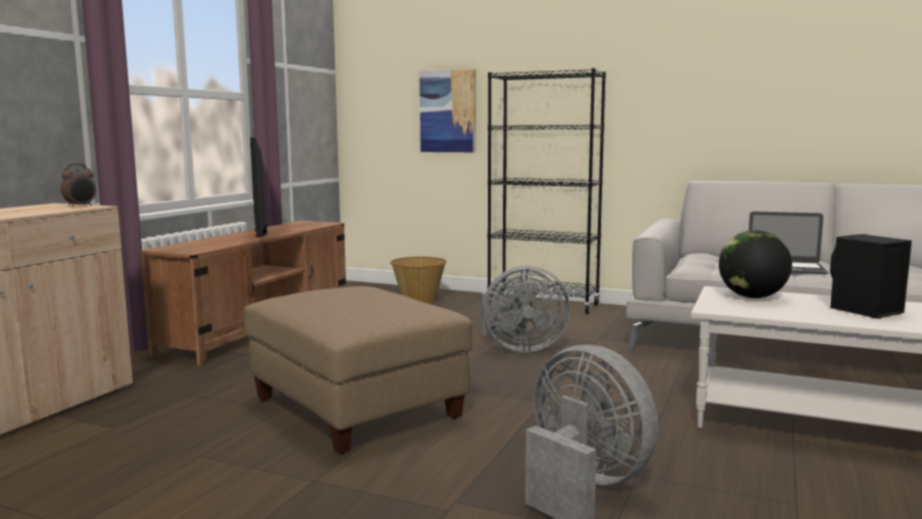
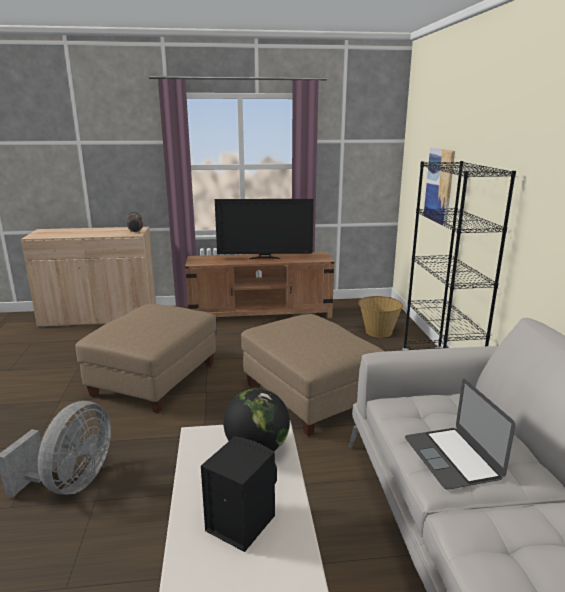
camera: 60 degrees right, 10 degrees up
television [250,137,267,237] -> television turned 135 degrees counterclockwise [215,199,314,259]
grey fan [482,266,570,352] -> beige ottoman [241,314,385,436]

